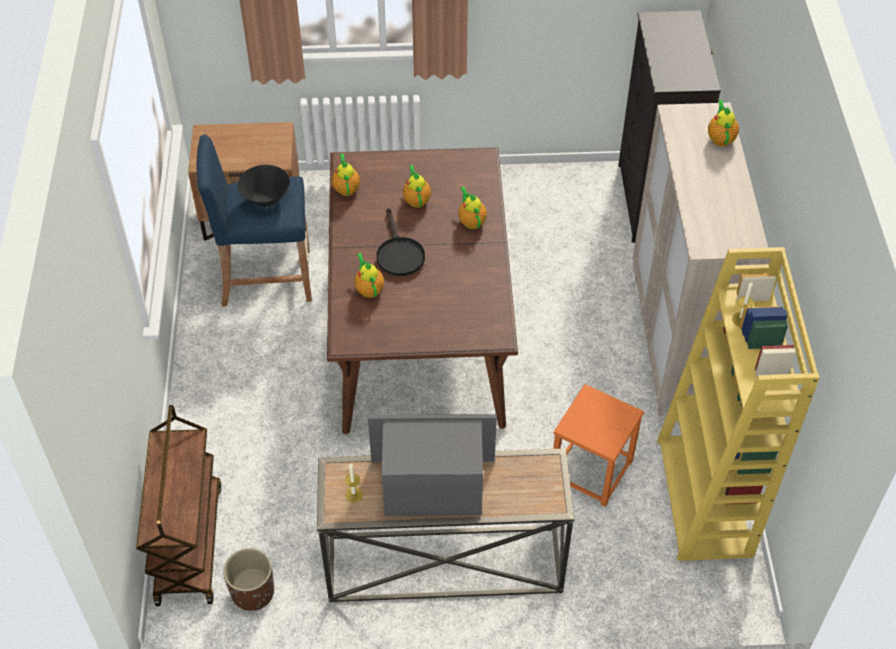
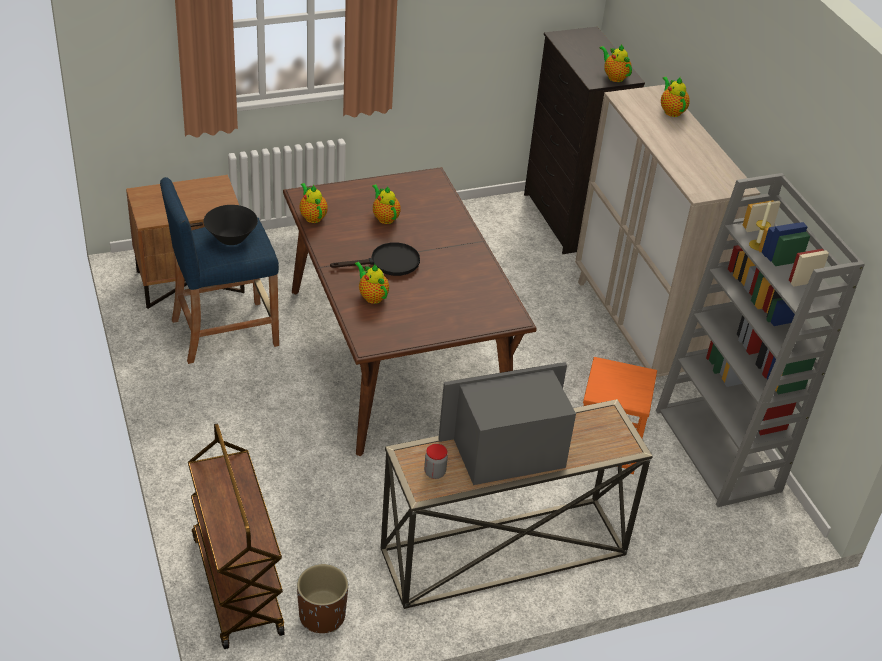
camera: 20 degrees left, 10 degrees down
candle [345,464,363,503] -> jar [424,444,448,479]
black frying pan [376,208,425,276] -> black frying pan turned 75 degrees counterclockwise [330,242,420,276]
teapot [458,186,487,229] -> teapot moved to [600,44,632,82]
yellow bookcase [657,247,820,561] -> grey bookcase [656,173,865,507]

